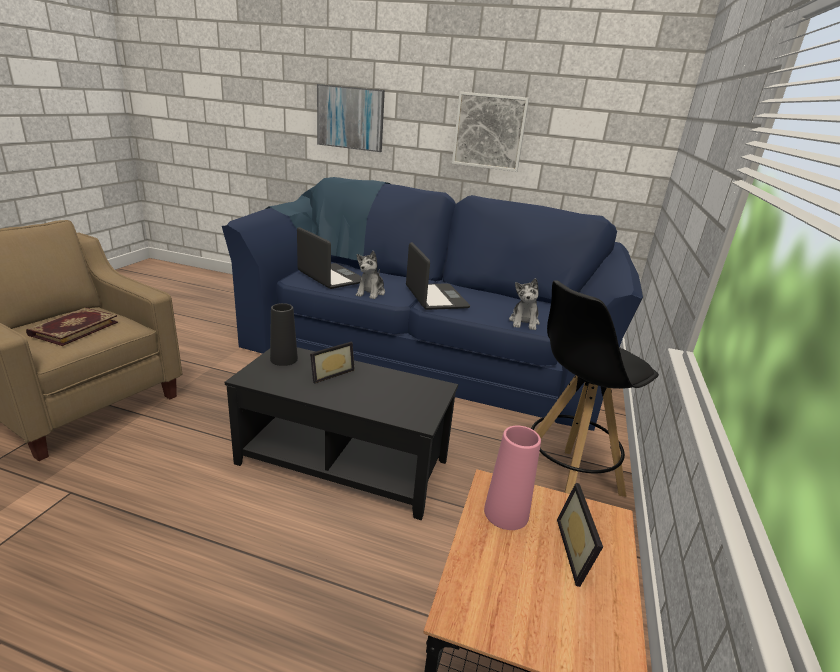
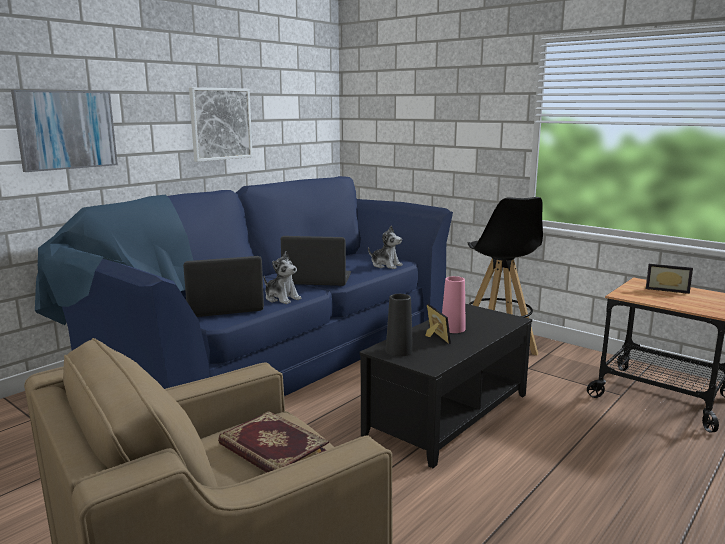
camera: 65 degrees left, 10 degrees down
pink vase [484,426,541,530] -> pink vase moved to [442,276,466,333]

